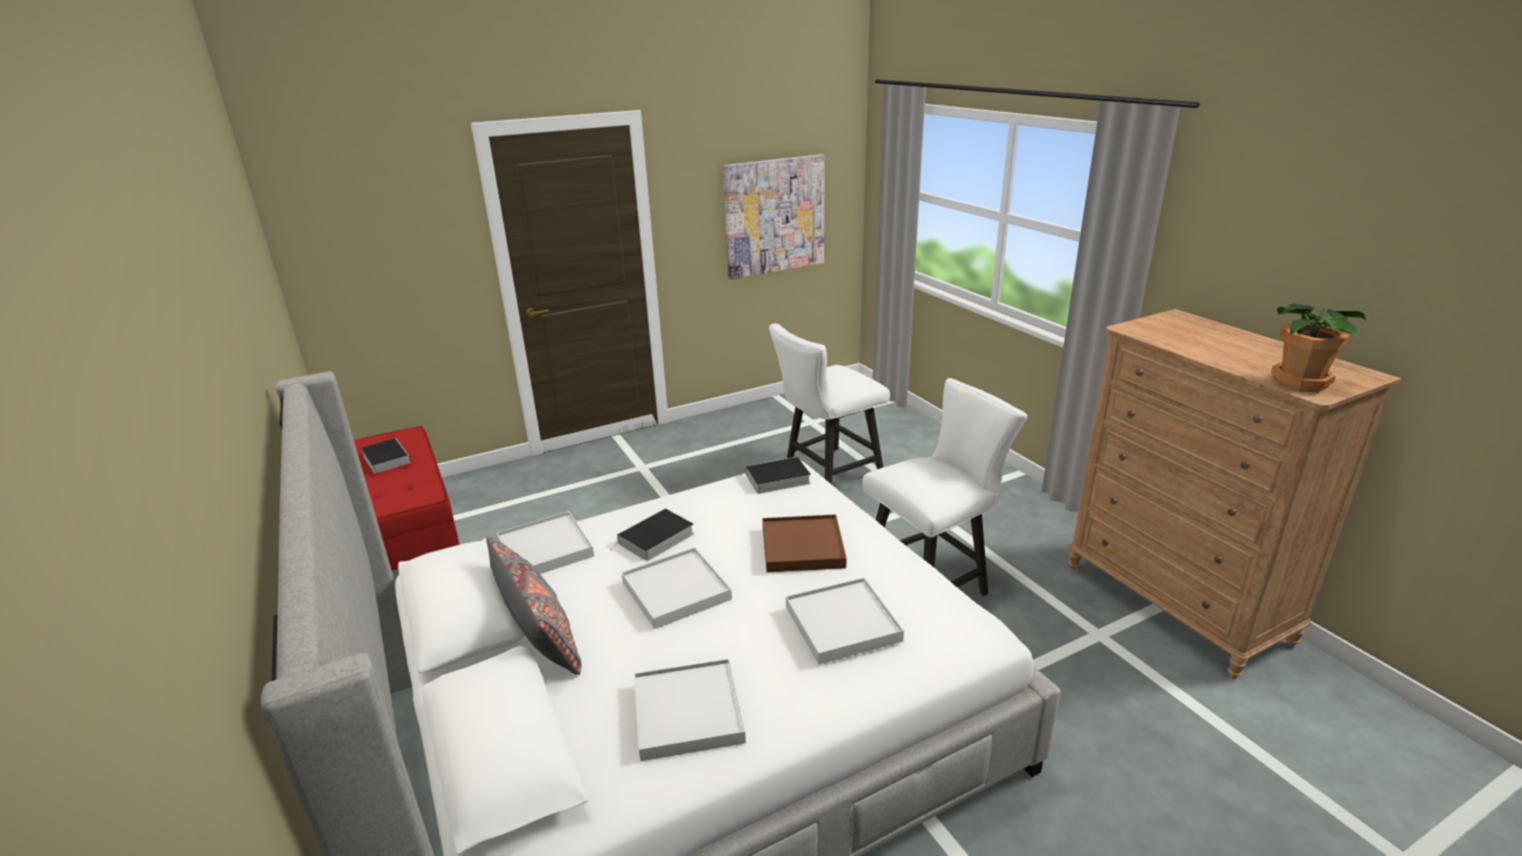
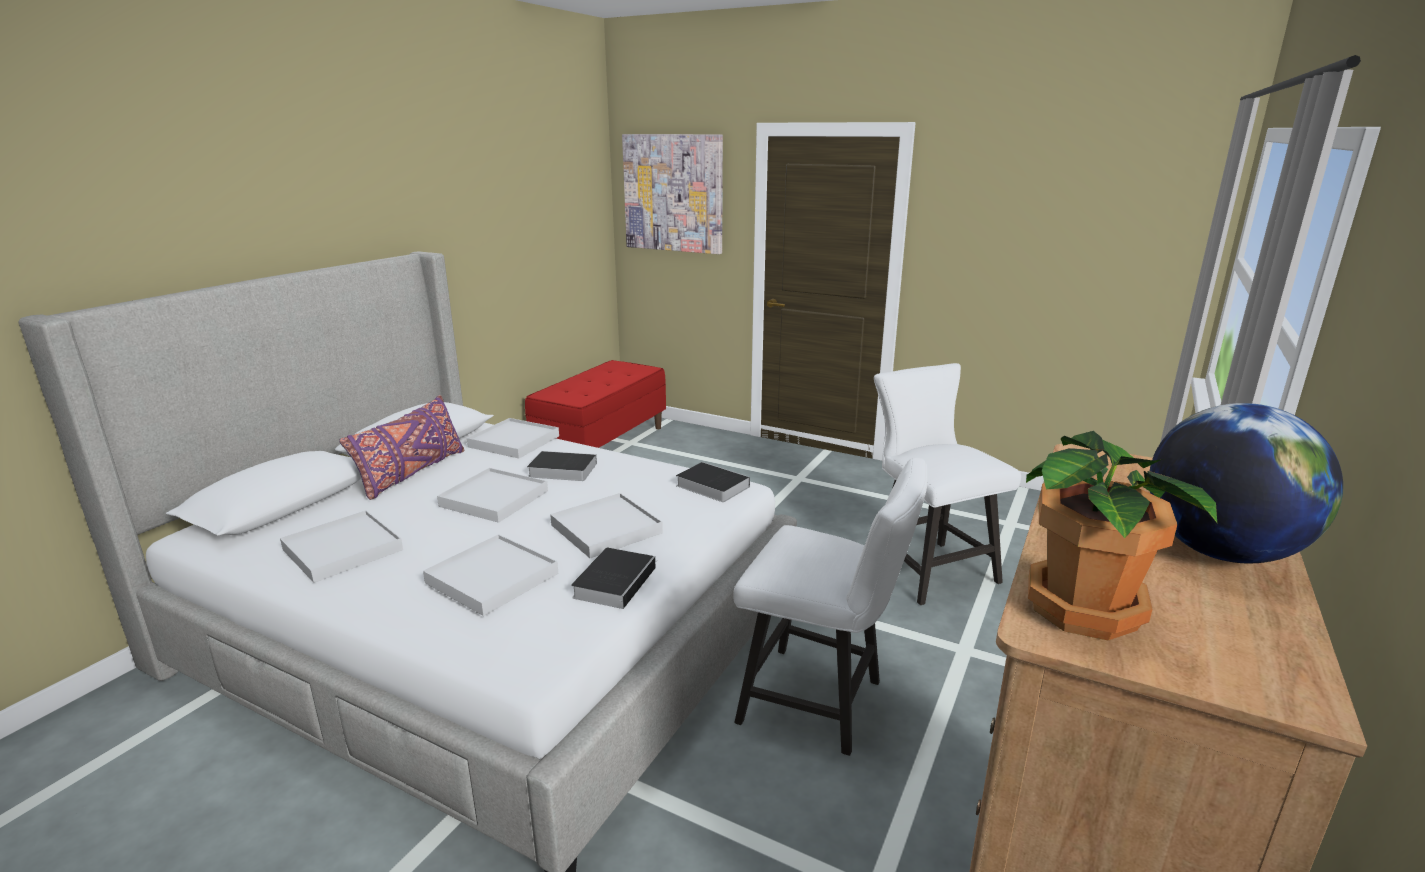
camera: 55 degrees right, 5 degrees down
book [361,438,411,474] -> book moved to [571,548,658,609]
grey pillow [486,536,582,675] -> purple pillow [339,395,464,500]
picture [723,154,825,279] -> picture moved to [622,134,723,254]
brown tray [762,514,847,572] -> white tray [550,493,663,558]
white chair [769,323,890,484] -> white chair turned 45 degrees clockwise [874,363,1021,605]
none -> globe [1150,403,1343,564]

